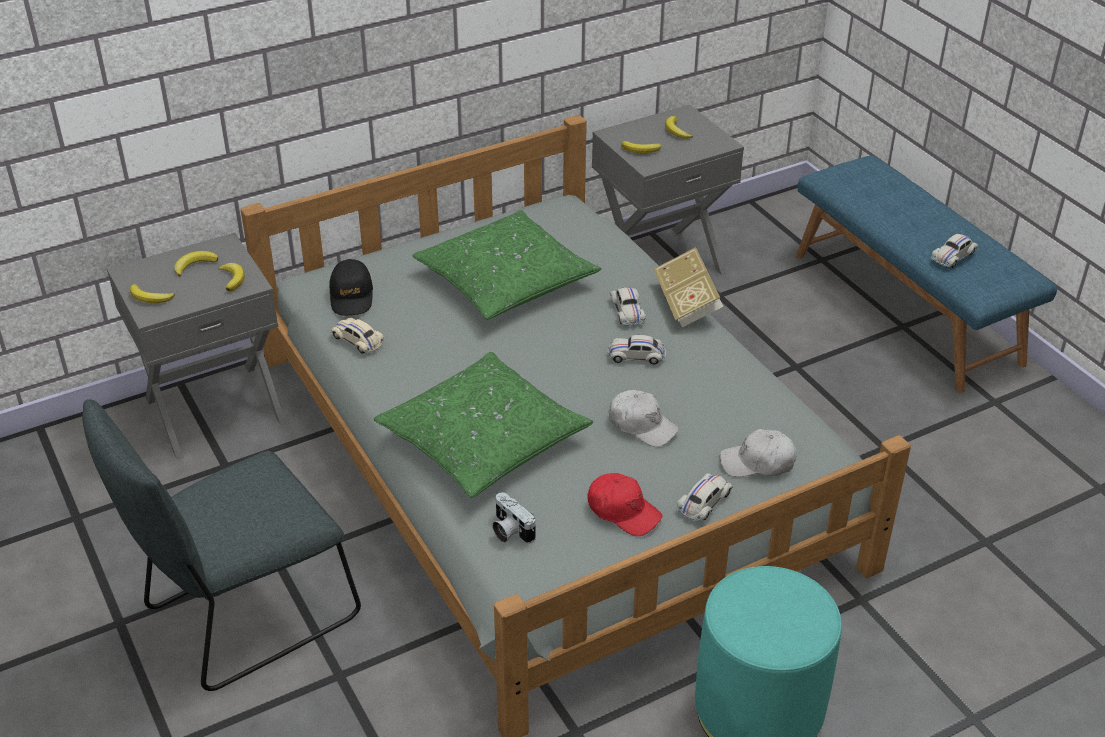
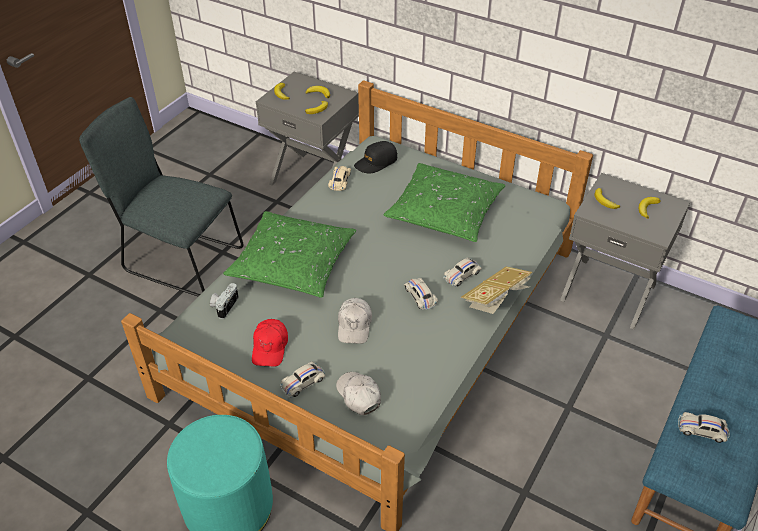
camera: 60 degrees right, 5 degrees up
white toy car [677,473,733,521] -> white toy car turned 135 degrees clockwise [280,361,325,397]

